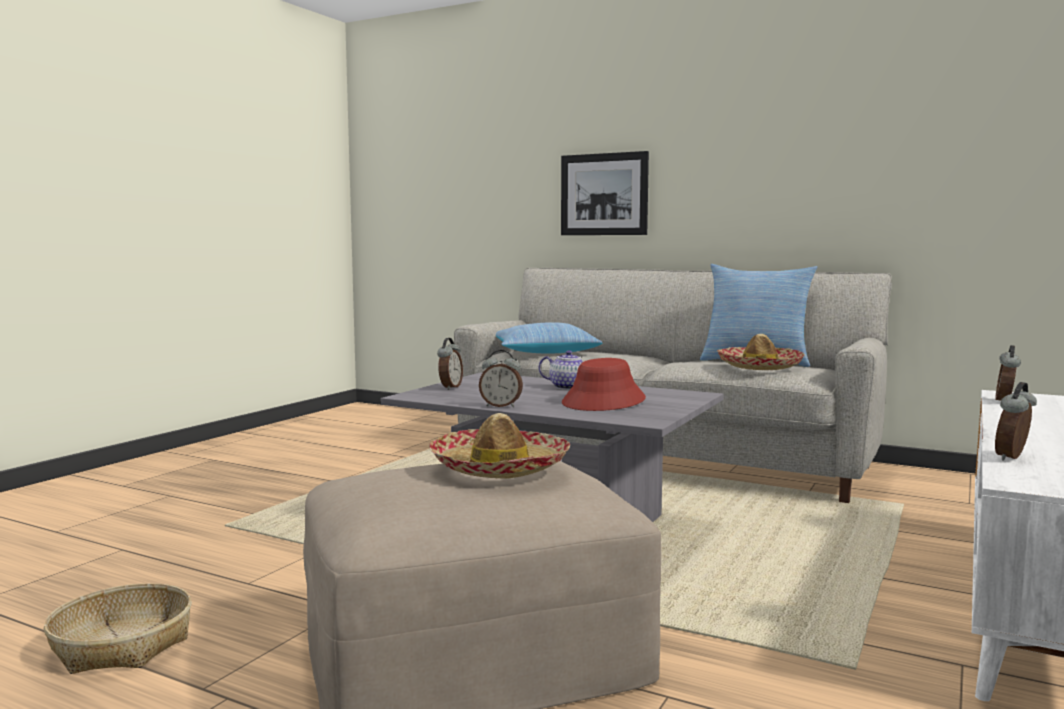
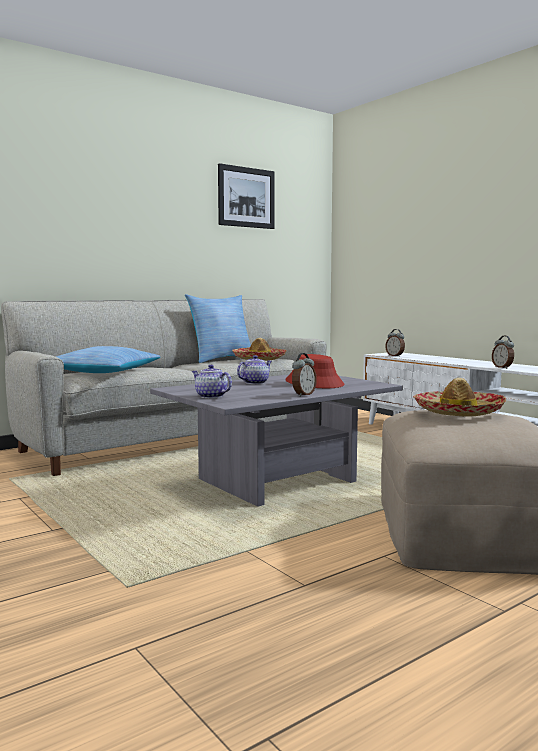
camera: 65 degrees left, 0 degrees up
basket [44,583,192,674] -> none
alarm clock [437,338,463,390] -> teapot [192,365,232,398]
picture [561,151,649,235] -> picture moved to [218,163,274,229]

